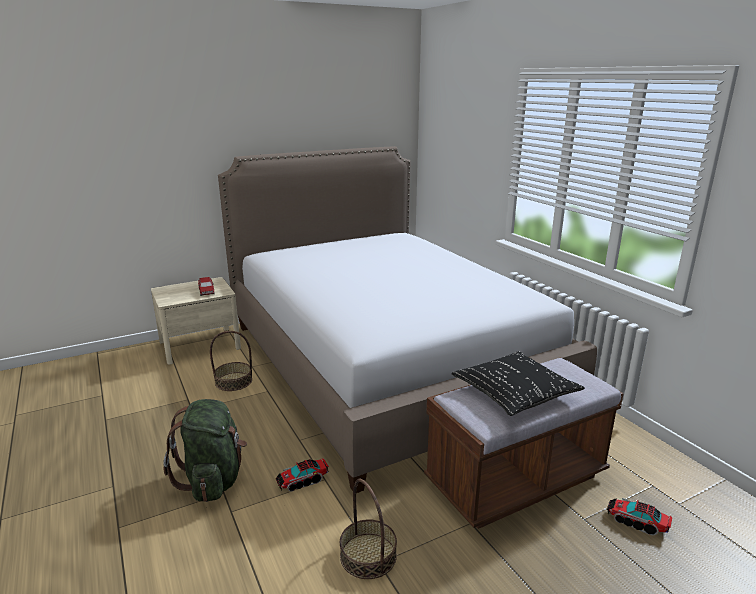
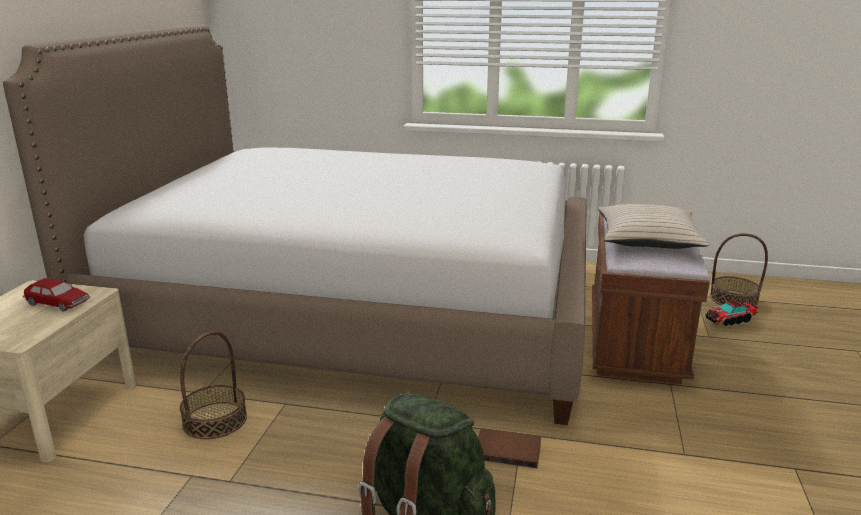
camera: 50 degrees left, 0 degrees up
toy truck [275,458,329,491] -> brown book [478,429,541,469]
basket [340,479,397,579] -> basket moved to [710,233,768,307]
black pillow [451,351,585,416] -> beige pillow [598,204,709,249]

